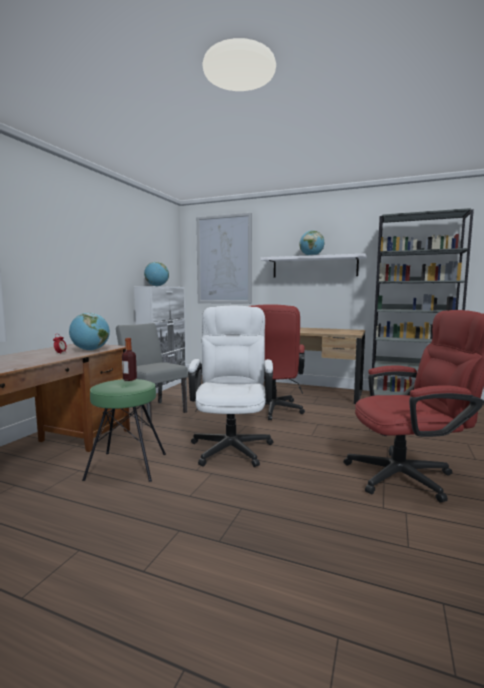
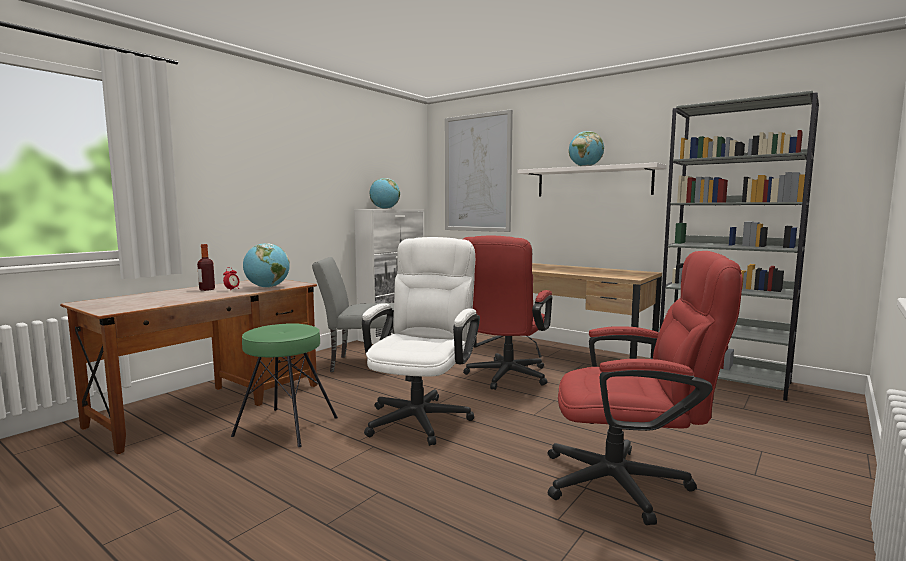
camera: 15 degrees right, 0 degrees up
grey chair [116,323,188,423] -> grey chair turned 60 degrees counterclockwise [312,257,395,372]
bottle [122,338,137,381] -> bottle moved to [197,244,215,291]

